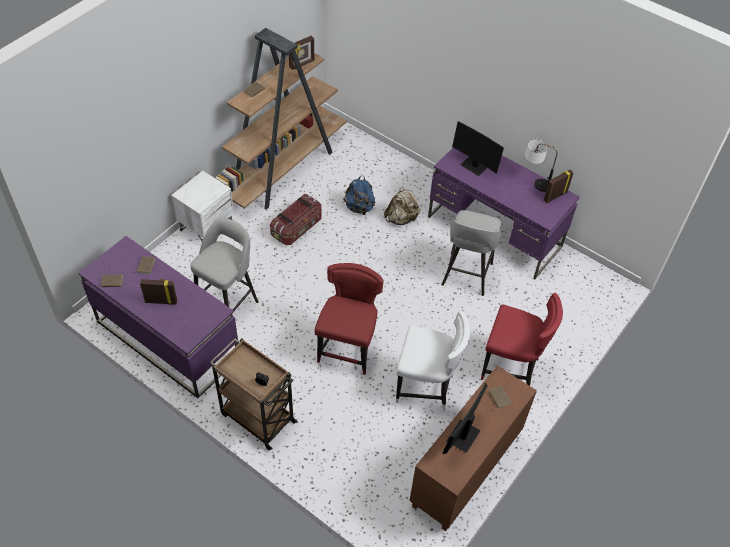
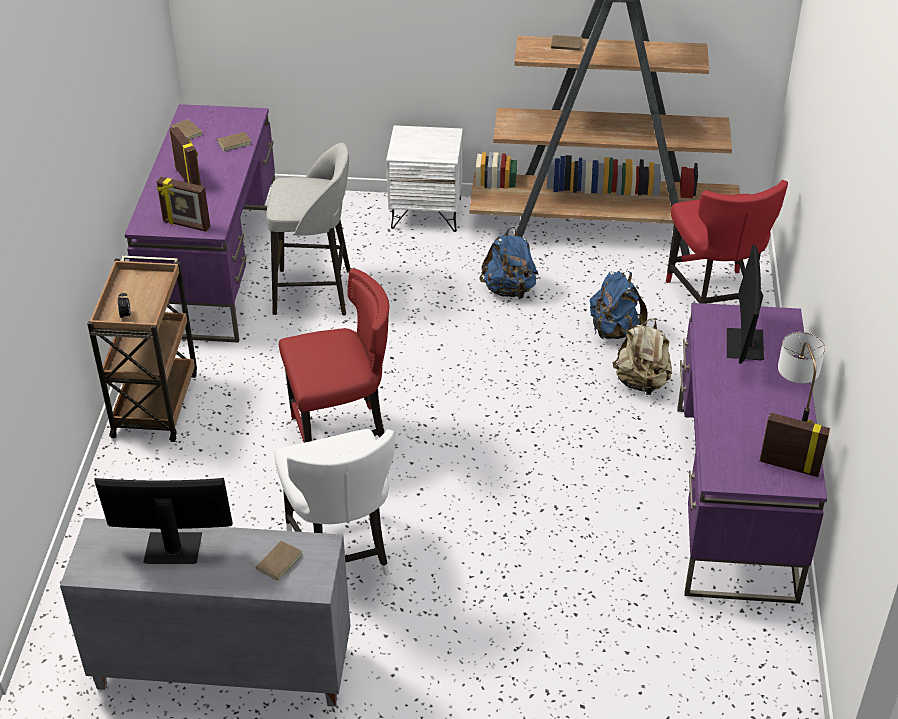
camera: 60 degrees right, 10 degrees down
storage box [270,194,322,245] -> blue backpack [479,227,539,299]
picture frame [289,36,314,70] -> picture frame moved to [157,177,210,232]
brown cabinet [409,366,537,531] -> grey cabinet [60,518,351,707]
grey stool [441,210,501,296] -> none
red chair [481,293,563,386] -> red chair moved to [666,180,788,304]

